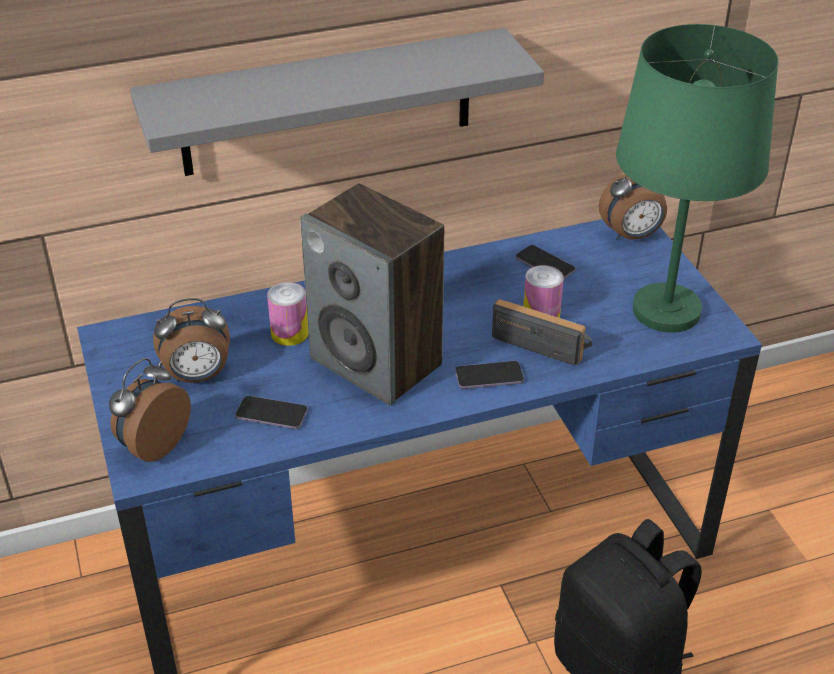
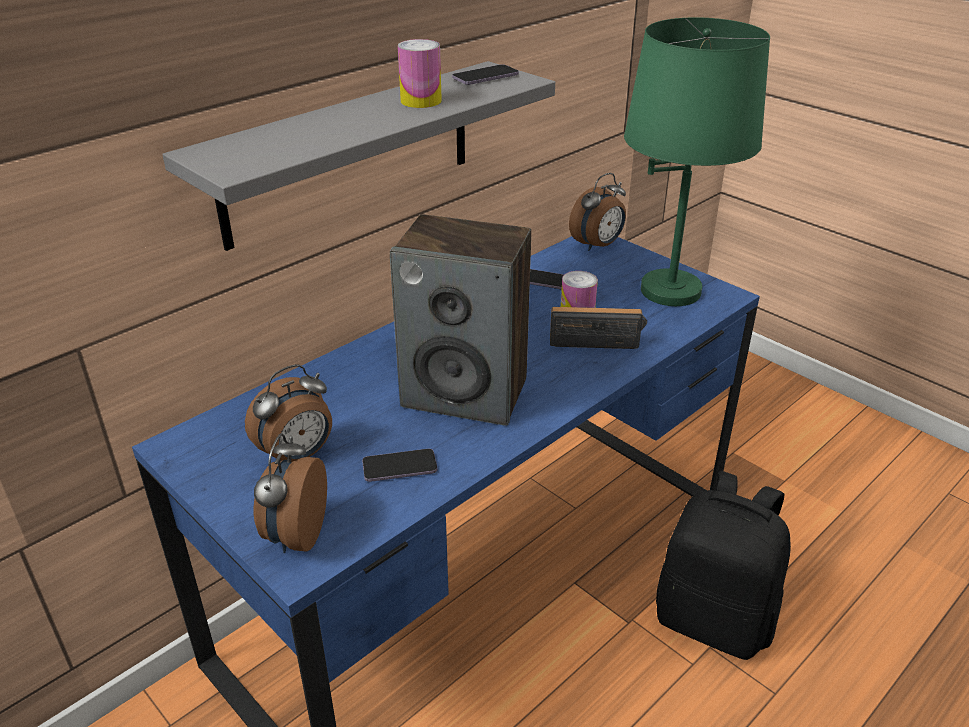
camera: 25 degrees left, 5 degrees down
can [267,282,309,346] -> can moved to [398,39,442,108]
phone [455,361,524,389] -> phone moved to [452,64,519,85]

